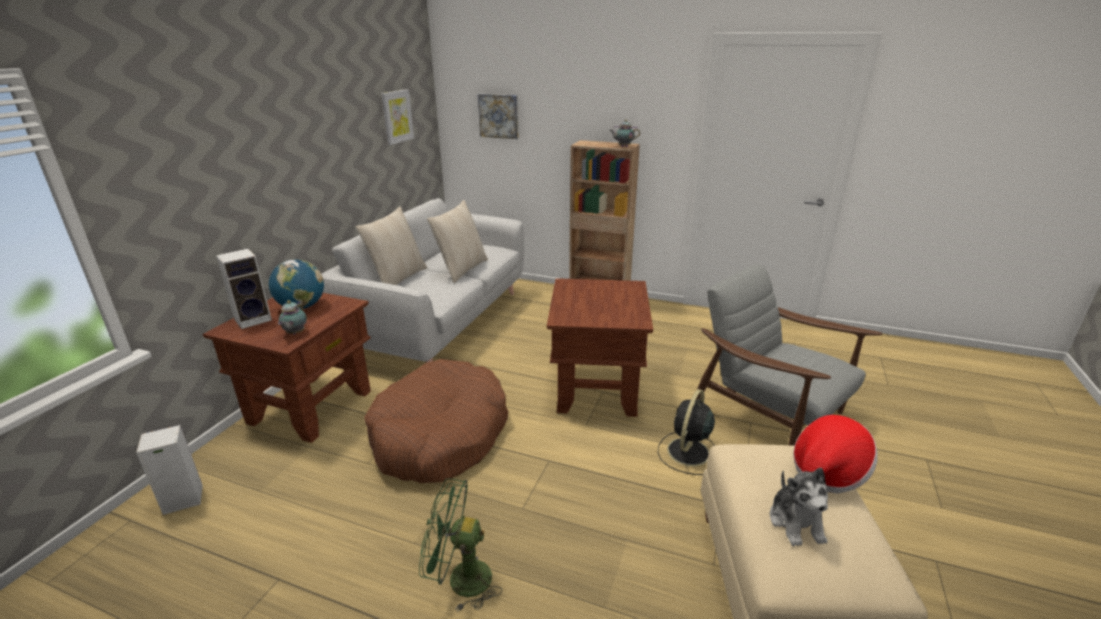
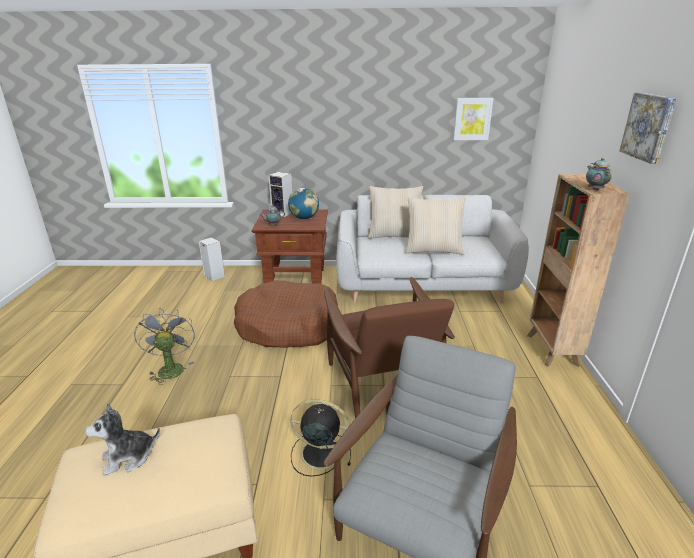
camera: 70 degrees right, 0 degrees up
green fan [419,478,502,612] -> grey fan [134,308,195,385]
picture [478,94,518,139] -> picture moved to [619,93,677,164]
brown side table [547,278,653,417] -> brown armchair [324,277,455,418]
hat [793,415,878,494] -> none

